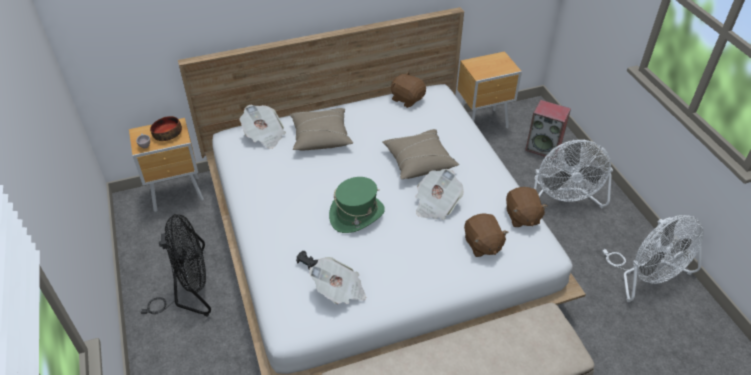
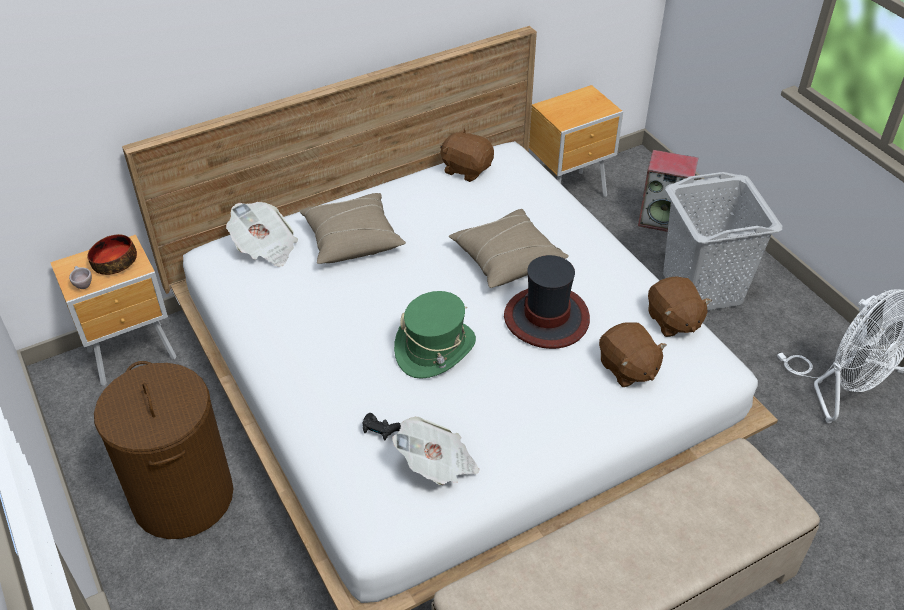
camera: 10 degrees left, 0 degrees up
black fan [141,214,211,317] -> brown laundry basket [94,361,233,539]
newspaper [415,169,463,220] -> hat [504,255,590,349]
white fan [534,139,613,209] -> grey laundry basket [663,172,782,310]

